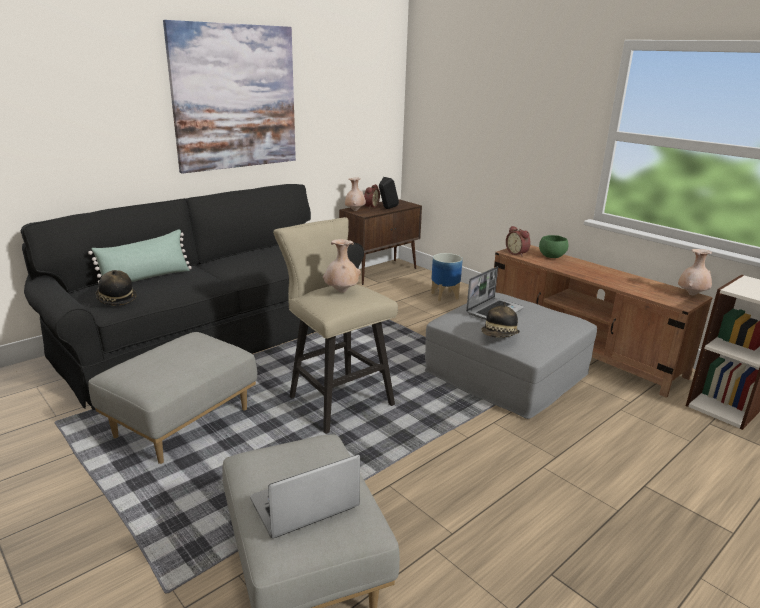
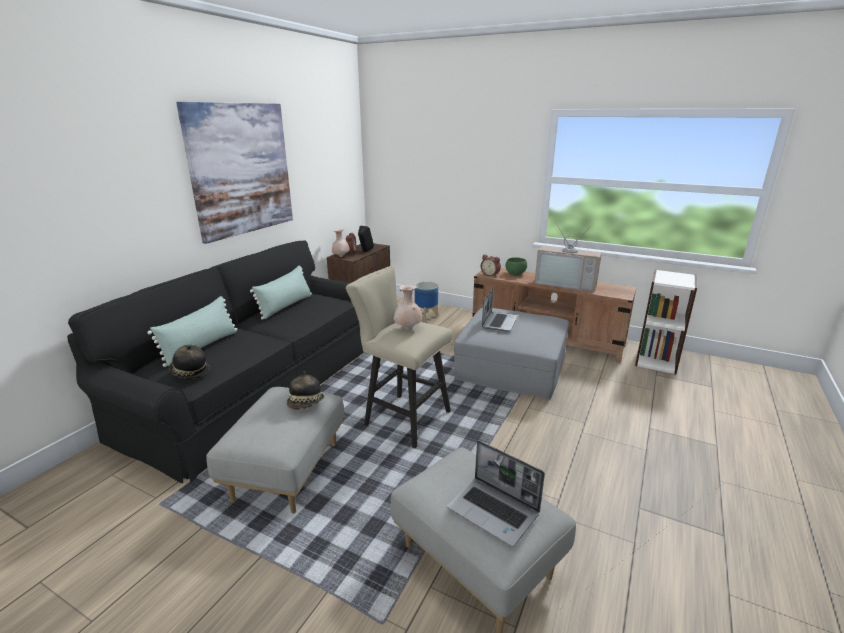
camera: 20 degrees left, 0 degrees up
laptop [250,455,360,538] -> laptop turned 90 degrees counterclockwise [447,440,545,547]
hat [482,302,520,337] -> hat moved to [287,371,324,410]
beige vase [678,249,712,296] -> none
none -> green pillow [250,265,312,320]
none -> television [535,220,602,292]

